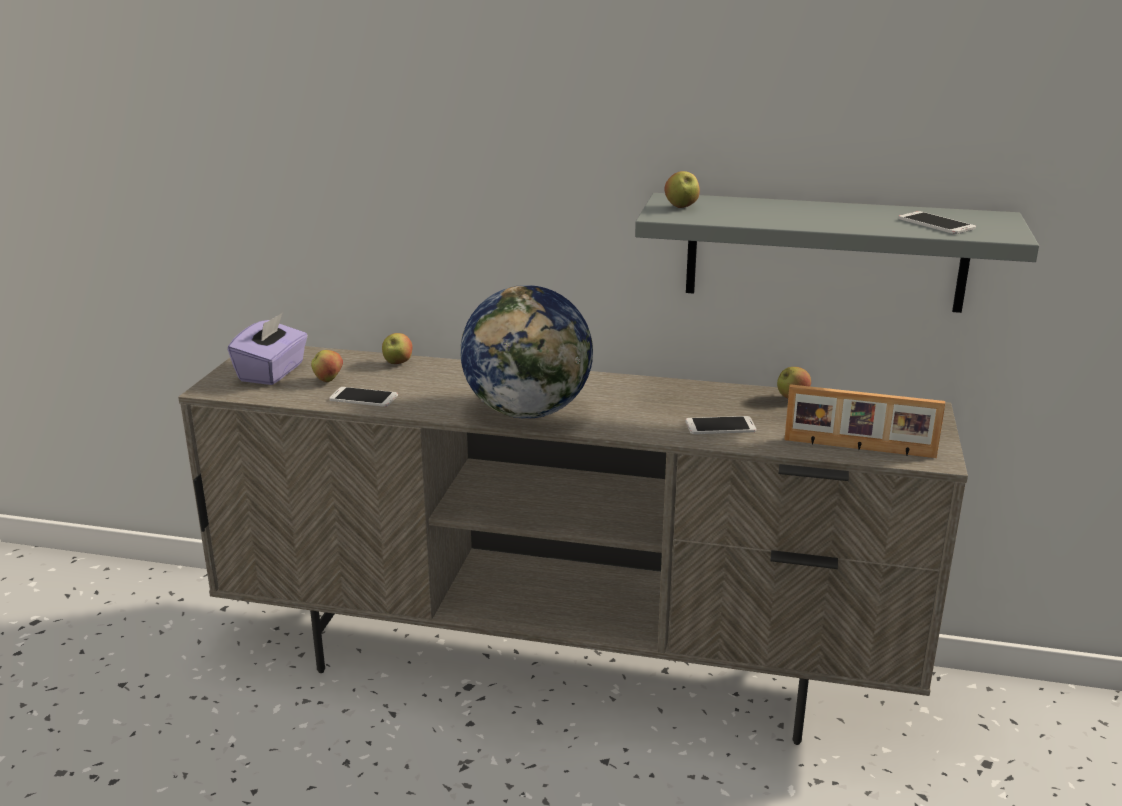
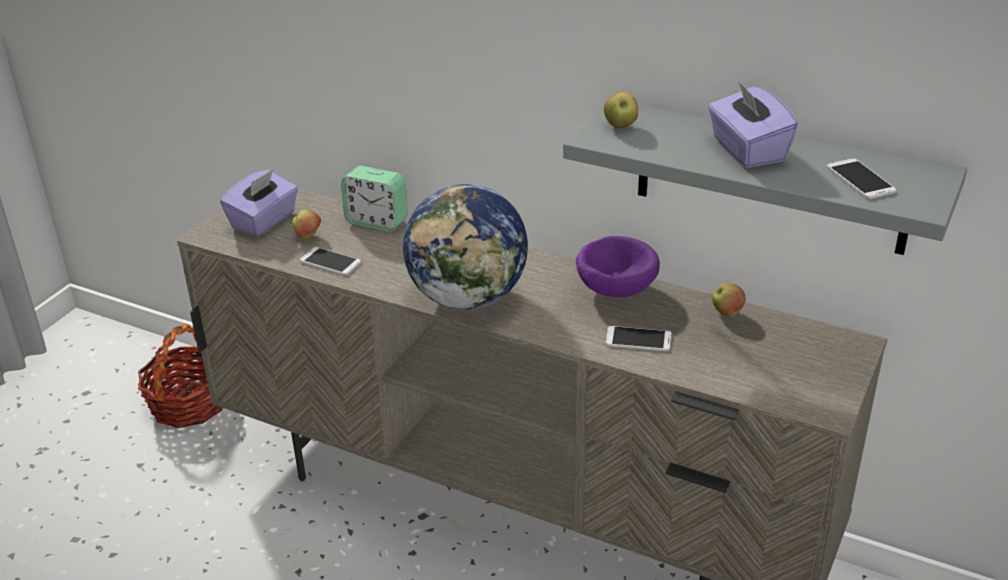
camera: 15 degrees right, 10 degrees up
apple [382,333,412,364] -> alarm clock [341,166,408,232]
picture frame [784,384,945,458] -> none
none -> basket [138,323,222,428]
none -> purple bowl [576,236,660,297]
none -> purple tissue box [708,80,798,168]

